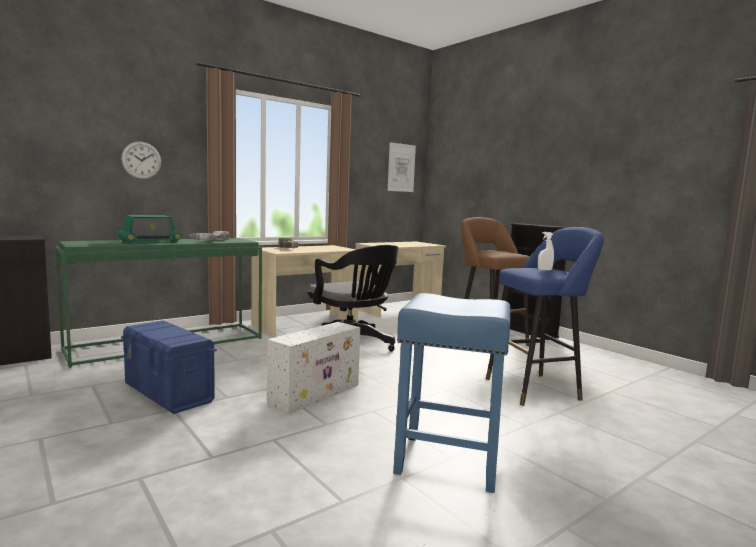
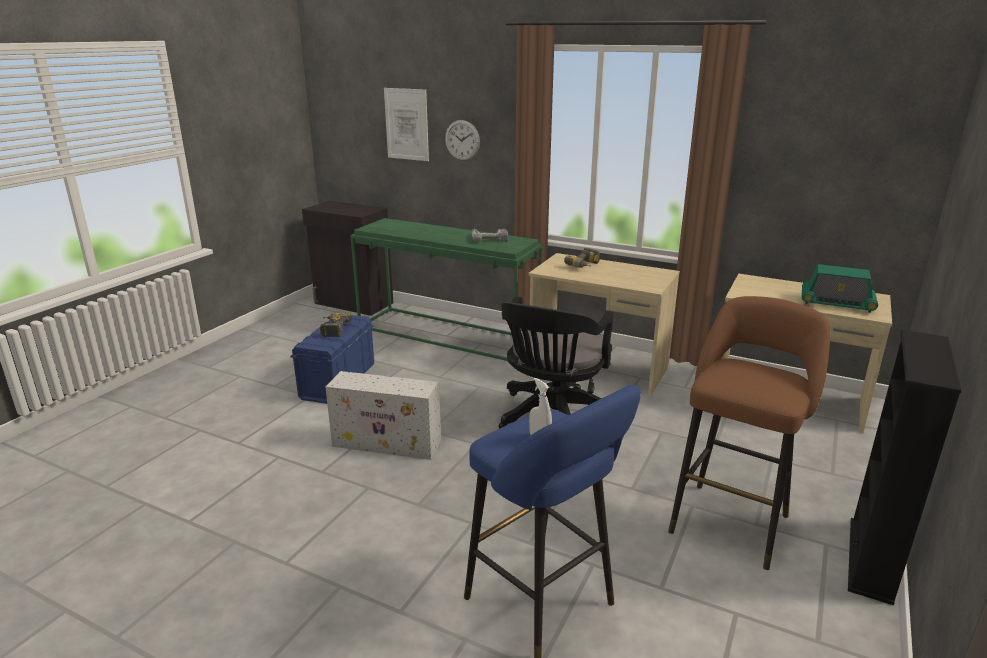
camera: 65 degrees right, 15 degrees up
radio [118,215,182,244] -> radio moved to [802,264,878,313]
picture [388,142,416,192] -> picture moved to [384,88,429,161]
blue stool [393,293,511,493] -> none
none -> power drill [320,313,352,337]

